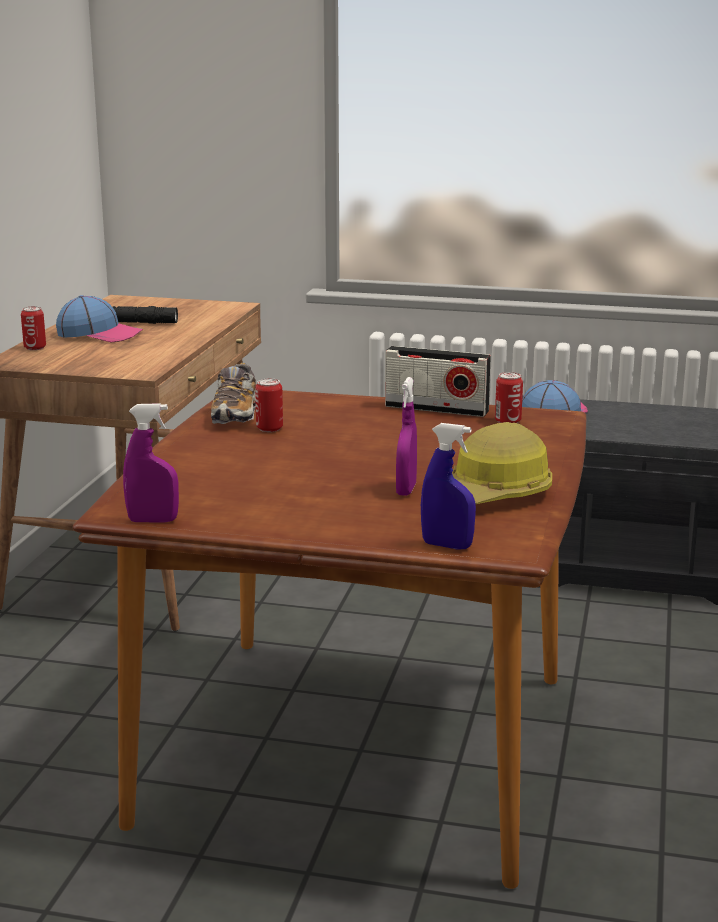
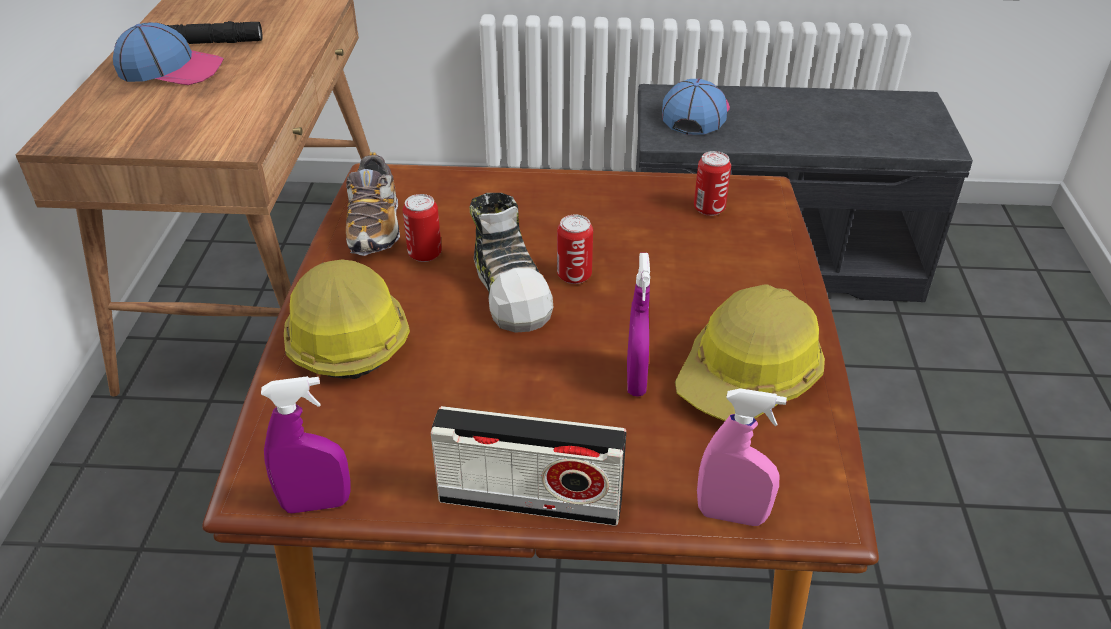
camera: 10 degrees left, 20 degrees up
can [21,306,46,350] -> can moved to [557,215,593,284]
radio [385,346,491,417] -> radio moved to [430,406,626,526]
blue spray bottle [421,423,476,550] -> pink spray bottle [697,388,787,526]
none -> hard hat [284,259,410,379]
none -> shoe [470,193,553,333]

